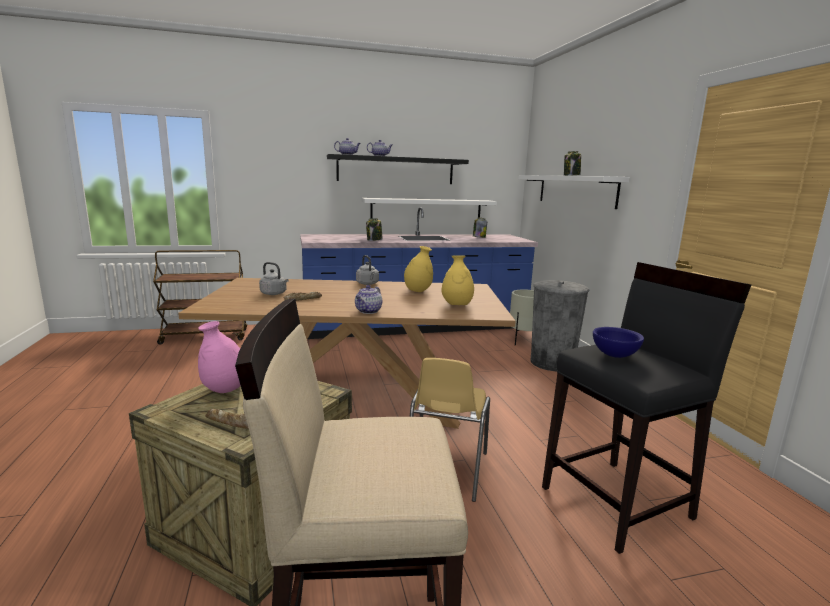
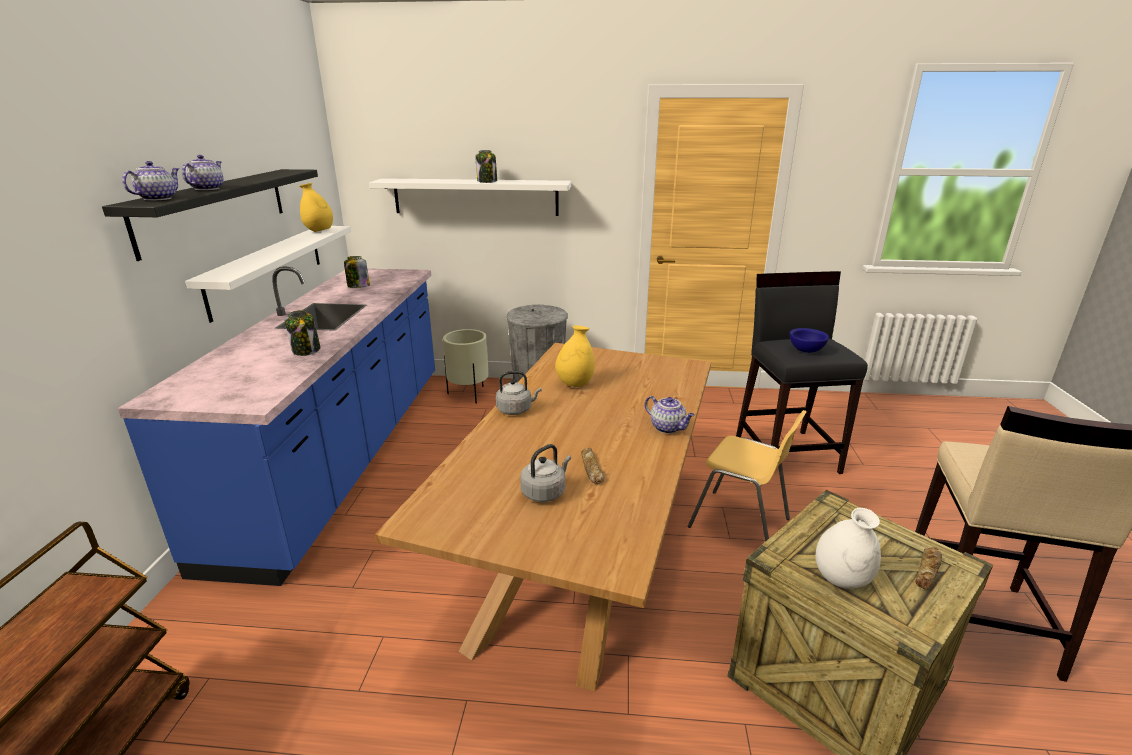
camera: 70 degrees left, 10 degrees up
pink vase [198,321,241,393] -> white vase [816,508,881,589]
yellow vase [441,255,474,305] -> yellow vase moved to [299,183,333,232]

